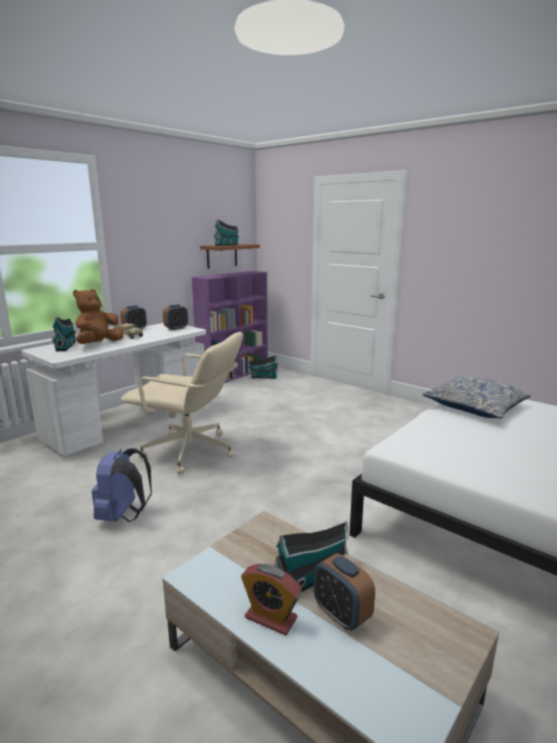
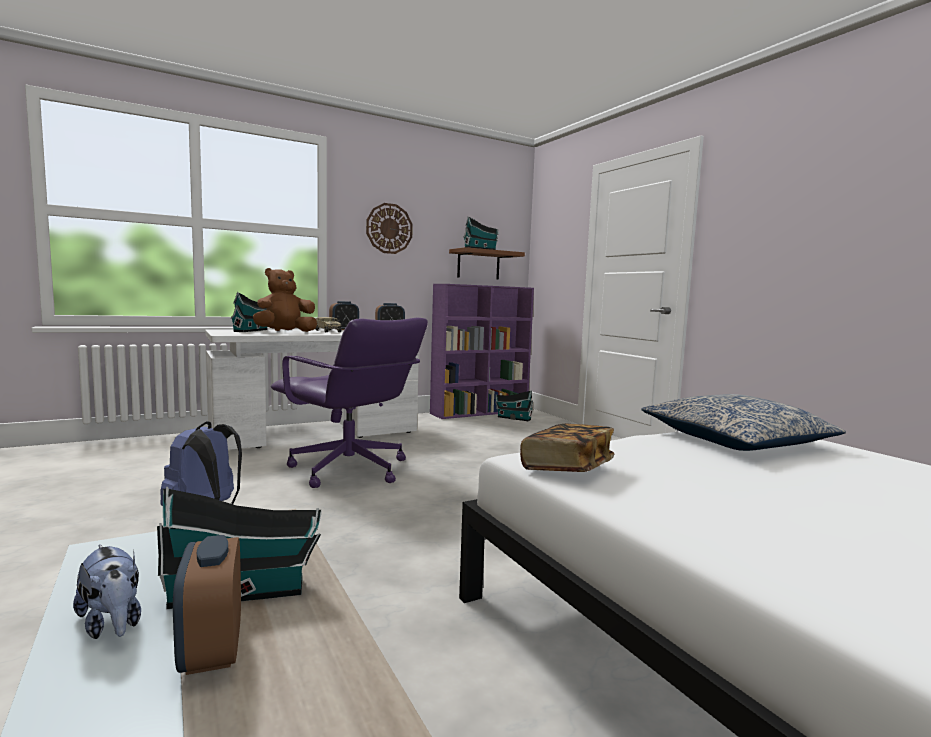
camera: 20 degrees right, 10 degrees down
beige office chair [121,332,243,474] -> purple office chair [271,318,428,488]
alarm clock [241,564,302,635] -> plush toy [73,544,141,639]
none -> wall clock [366,203,413,254]
none -> book [520,424,614,472]

